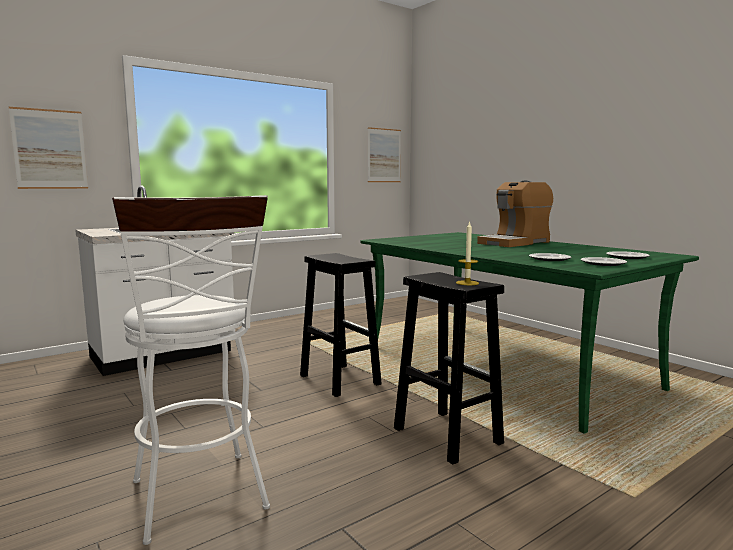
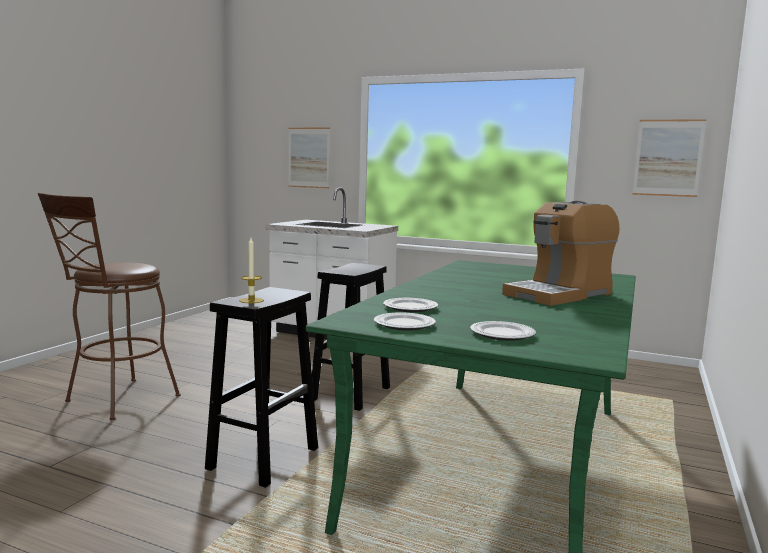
camera: 60 degrees right, 0 degrees up
white stool [112,195,270,545] -> brown stool [38,193,180,420]
coffee machine [477,181,553,247] -> coffee machine turned 60 degrees counterclockwise [502,201,620,306]

